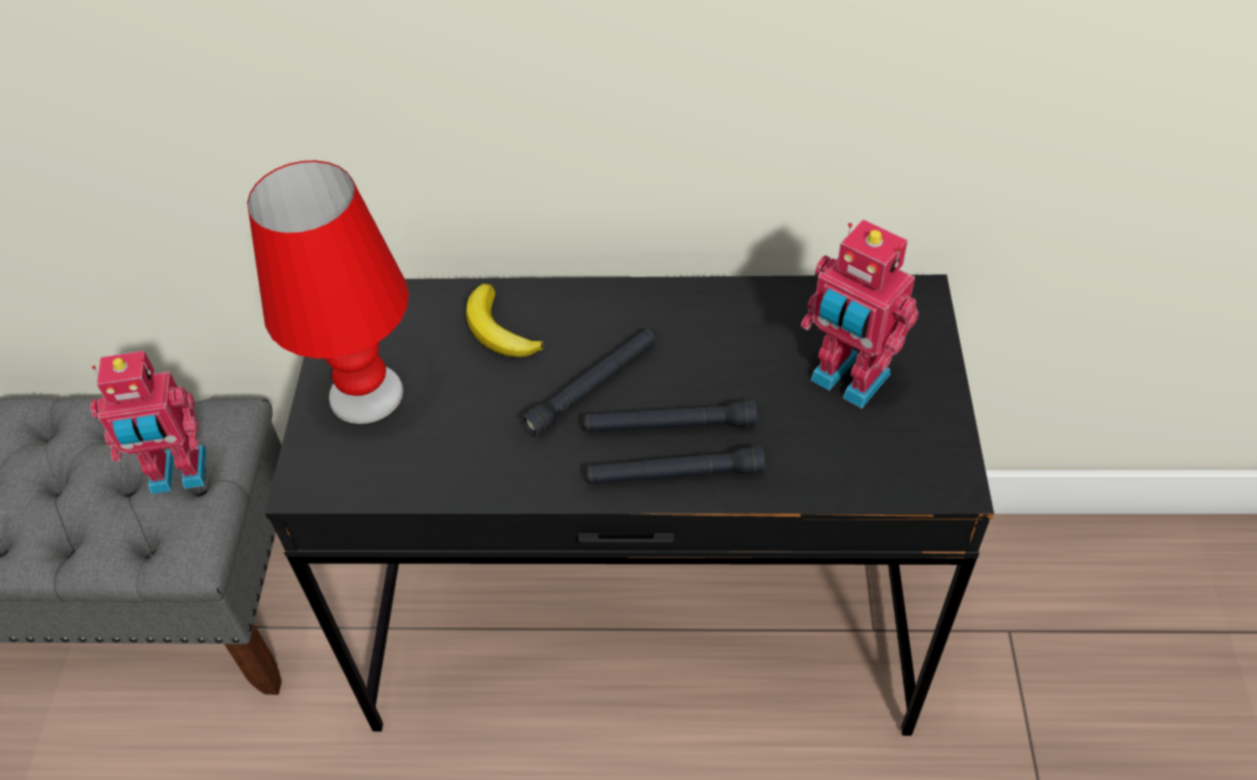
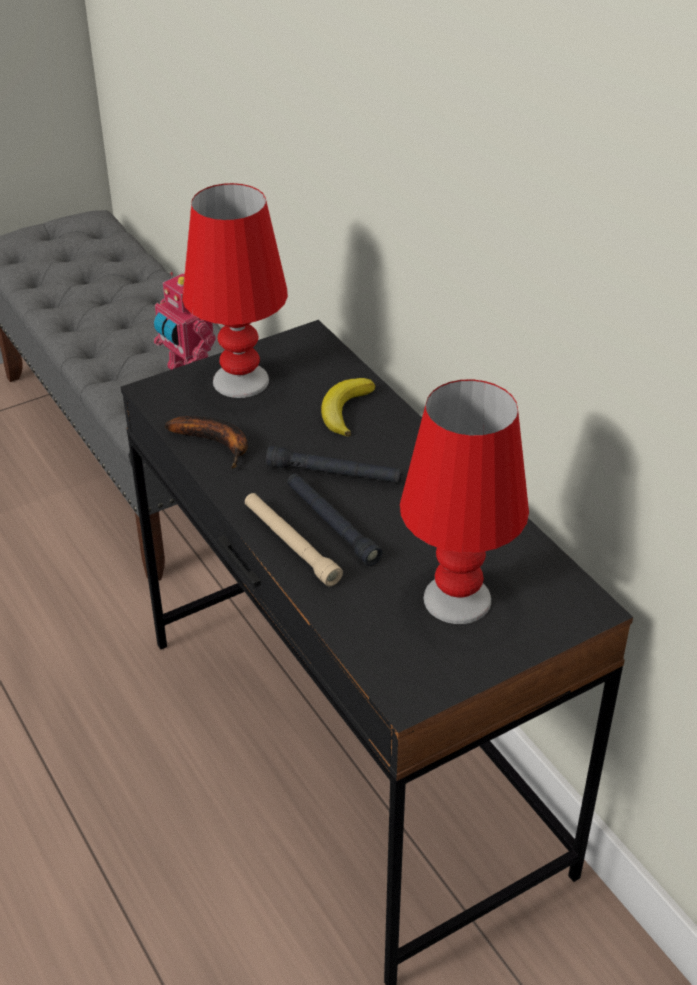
camera: 55 degrees right, 10 degrees down
black flashlight [586,446,765,484] -> beige flashlight [245,493,343,587]
toy robot [801,219,919,408] -> red table lamp [400,379,529,624]
none -> banana [165,416,248,469]

